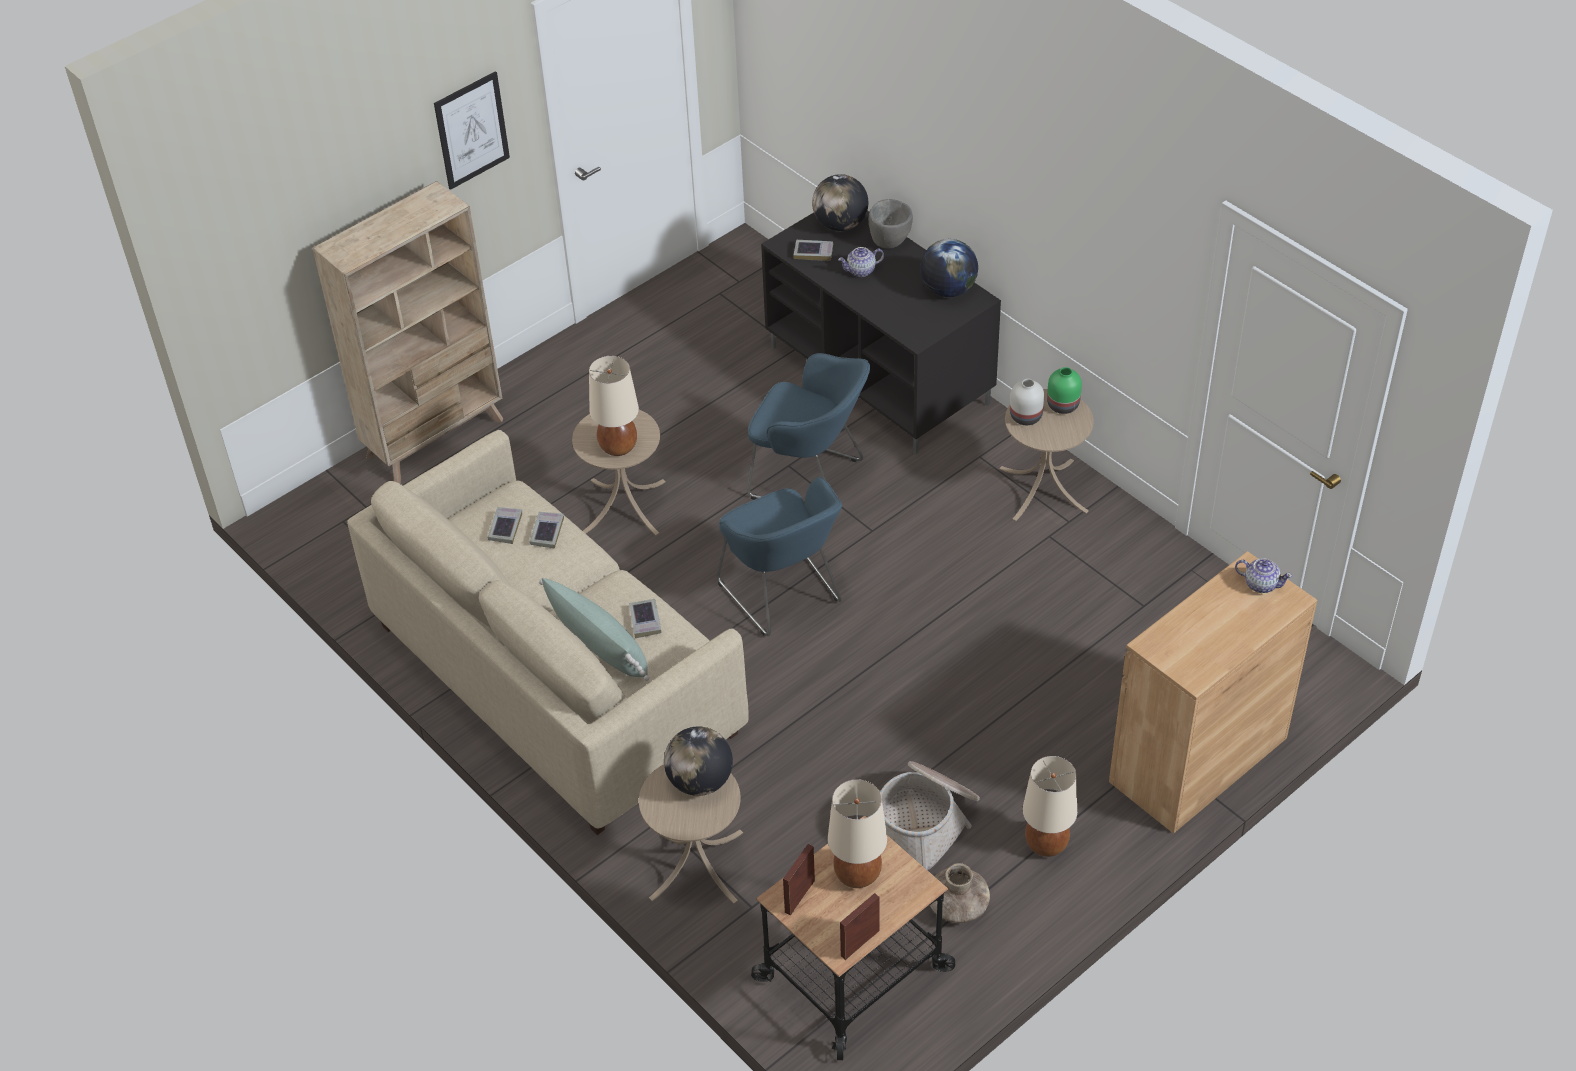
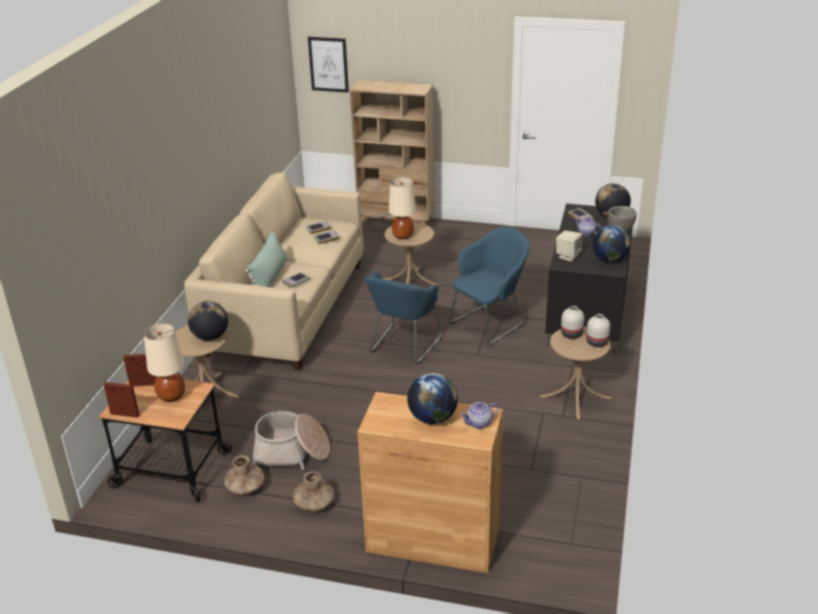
camera: 55 degrees right, 15 degrees down
picture [434,71,510,190] -> picture moved to [308,37,349,93]
blue armchair [747,353,870,500] -> blue armchair turned 120 degrees counterclockwise [449,227,529,346]
beige table lamp [1023,756,1077,857] -> brown vase [293,471,334,511]
green vase [1047,367,1082,414] -> white vase [586,314,610,347]
teapot [1235,558,1293,593] -> teapot turned 75 degrees clockwise [460,402,499,429]
none -> globe [407,373,458,424]
none -> beige speaker [556,231,582,262]

